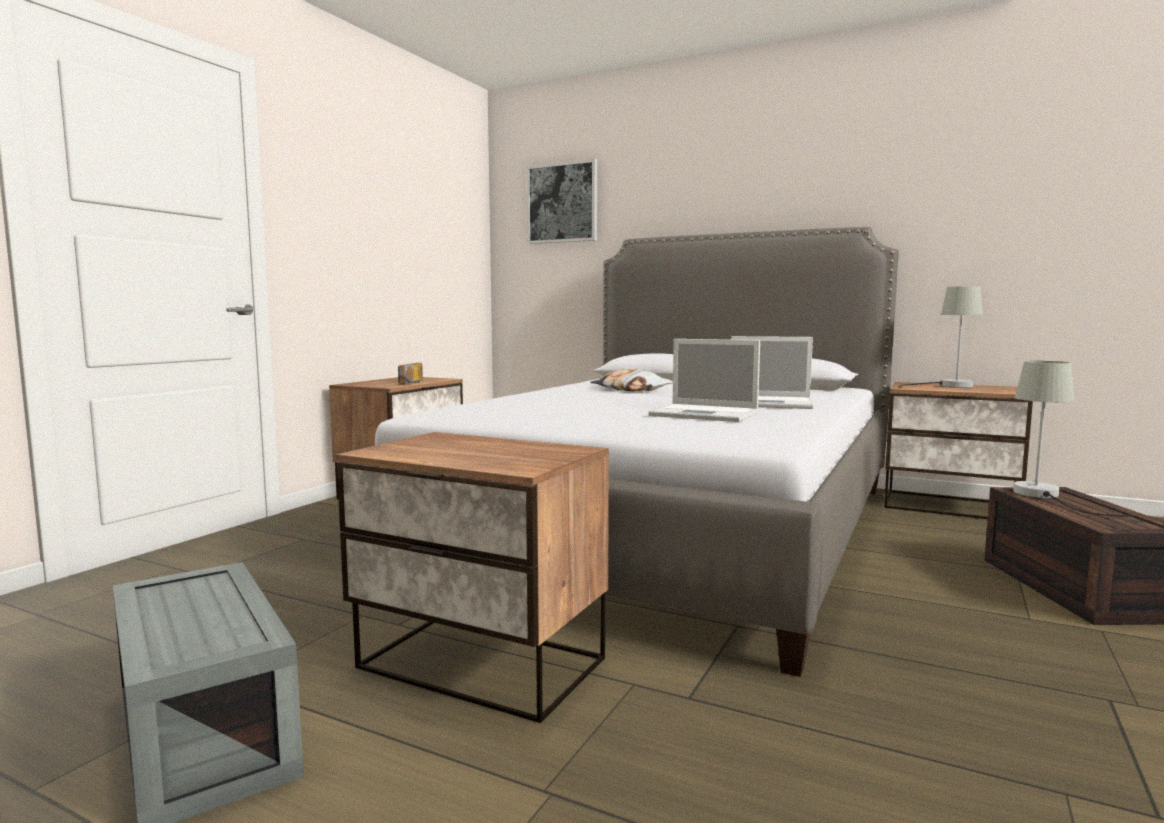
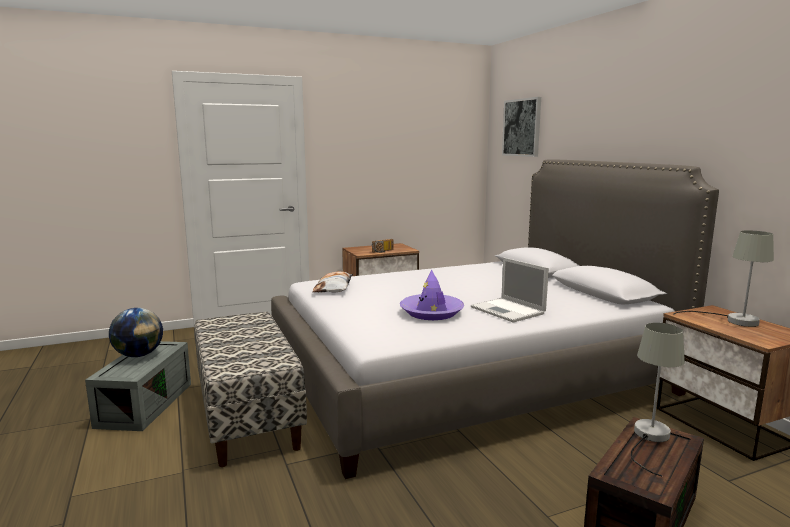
camera: 40 degrees right, 5 degrees up
nightstand [336,432,609,723] -> bench [194,312,307,467]
pillow [590,369,673,392] -> pillow moved to [312,271,353,293]
laptop [648,339,760,422] -> purple hat [400,270,464,320]
none -> globe [109,308,163,357]

